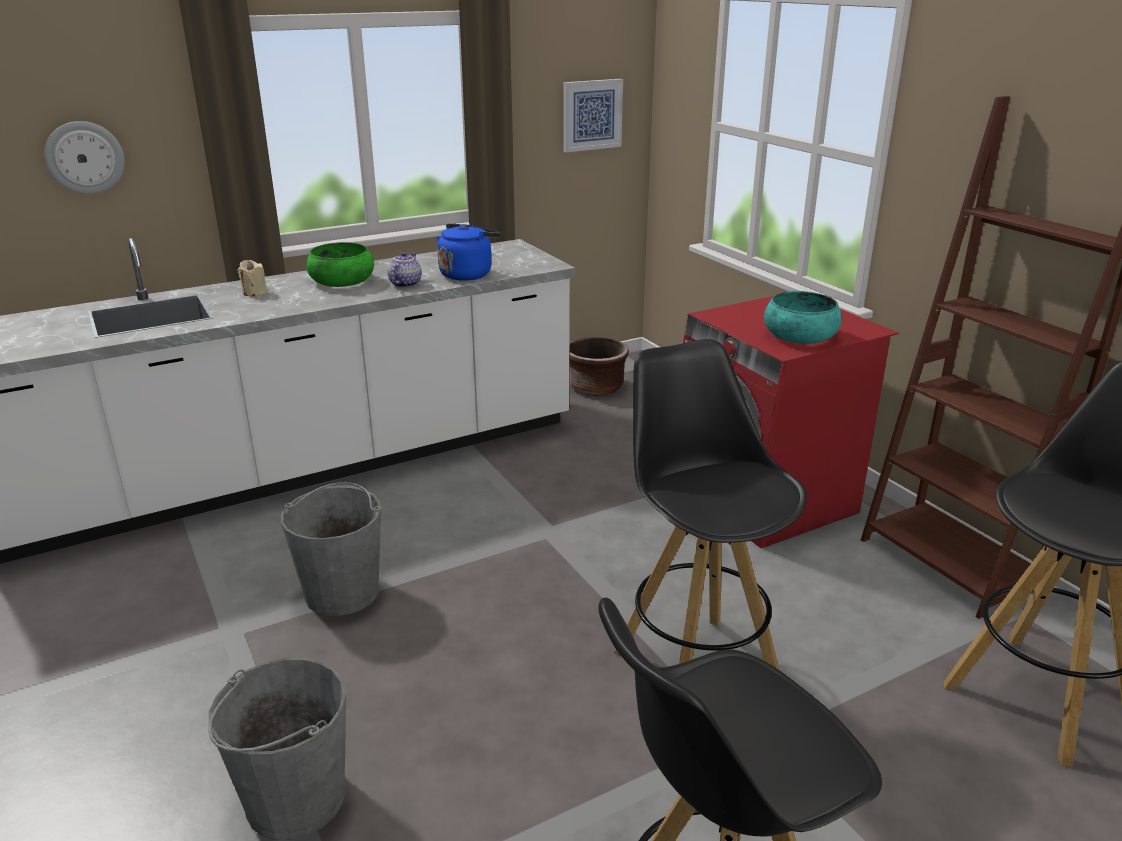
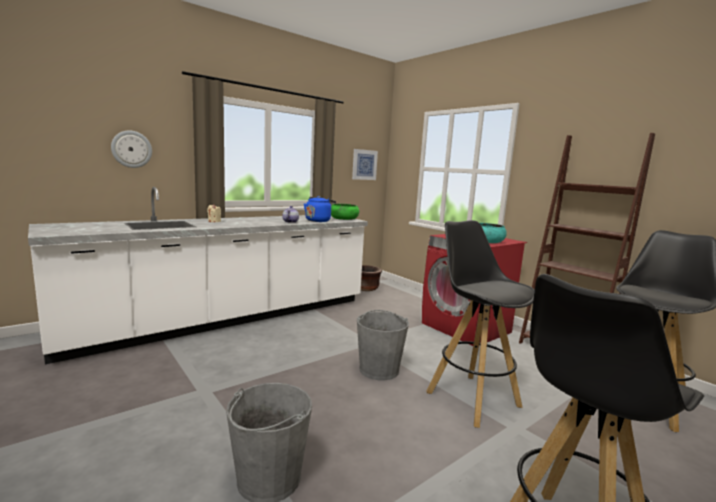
camera: 10 degrees left, 15 degrees down
grey bucket [281,482,381,616] -> grey bucket moved to [357,310,409,380]
green bowl [306,242,374,287] -> green bowl moved to [331,204,359,220]

